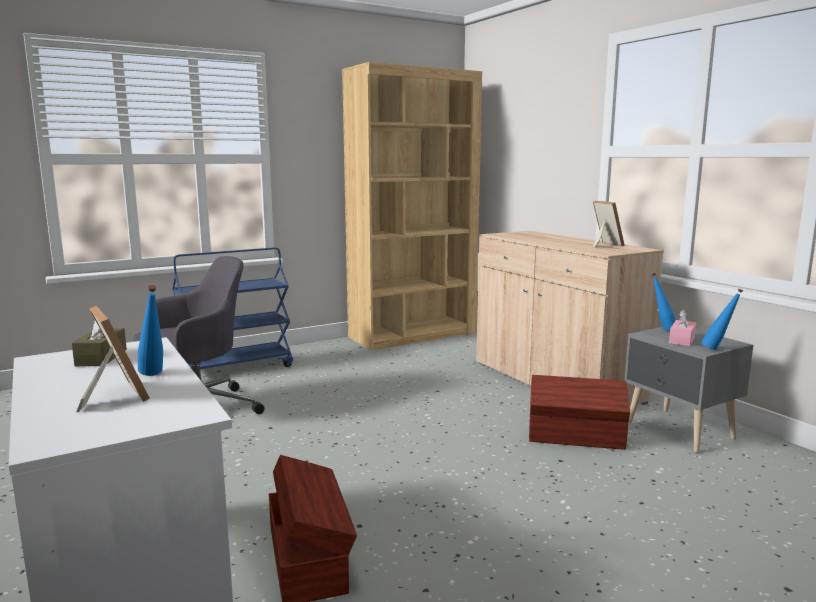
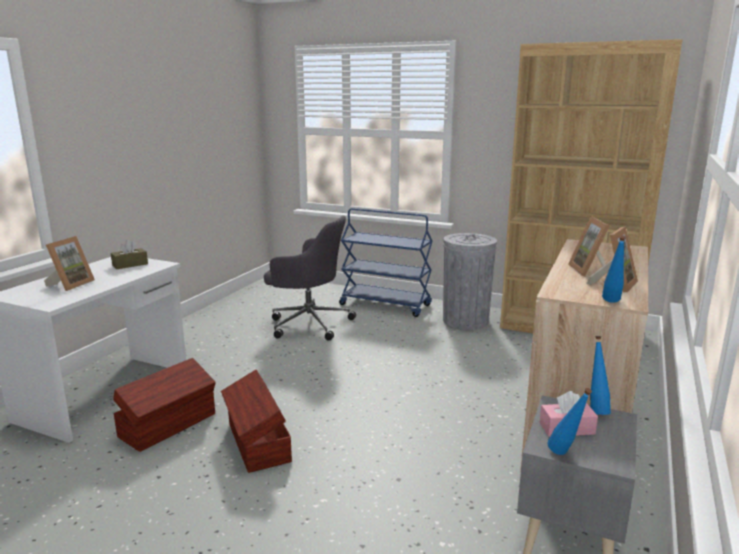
camera: 55 degrees right, 5 degrees up
blue bottle [138,285,163,376] -> blue bottle moved to [602,235,626,303]
brown storage box [529,375,630,450] -> brown storage box moved to [221,370,292,473]
none -> grey trash can [443,233,497,330]
none -> picture frame [568,216,609,276]

